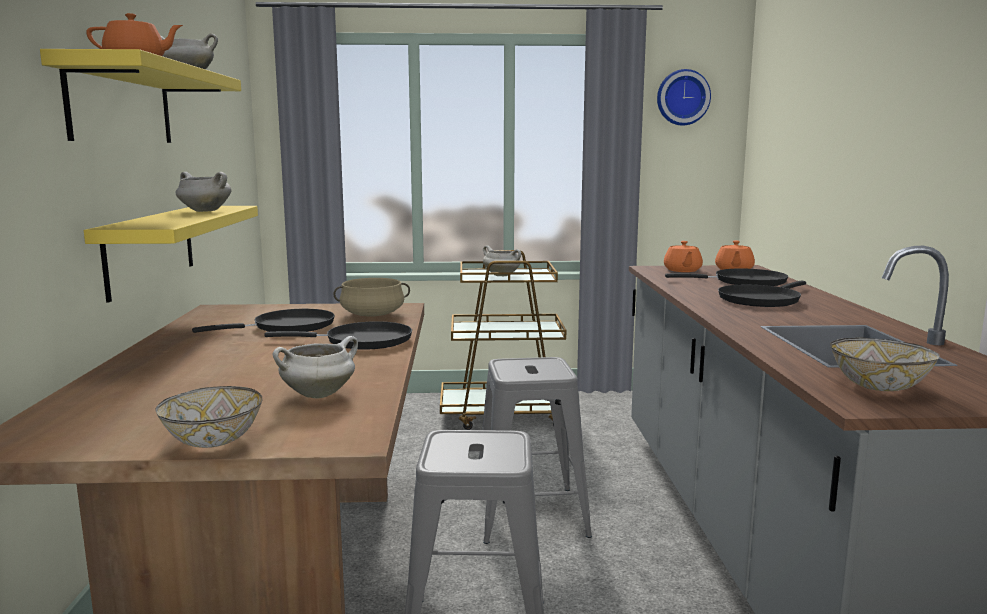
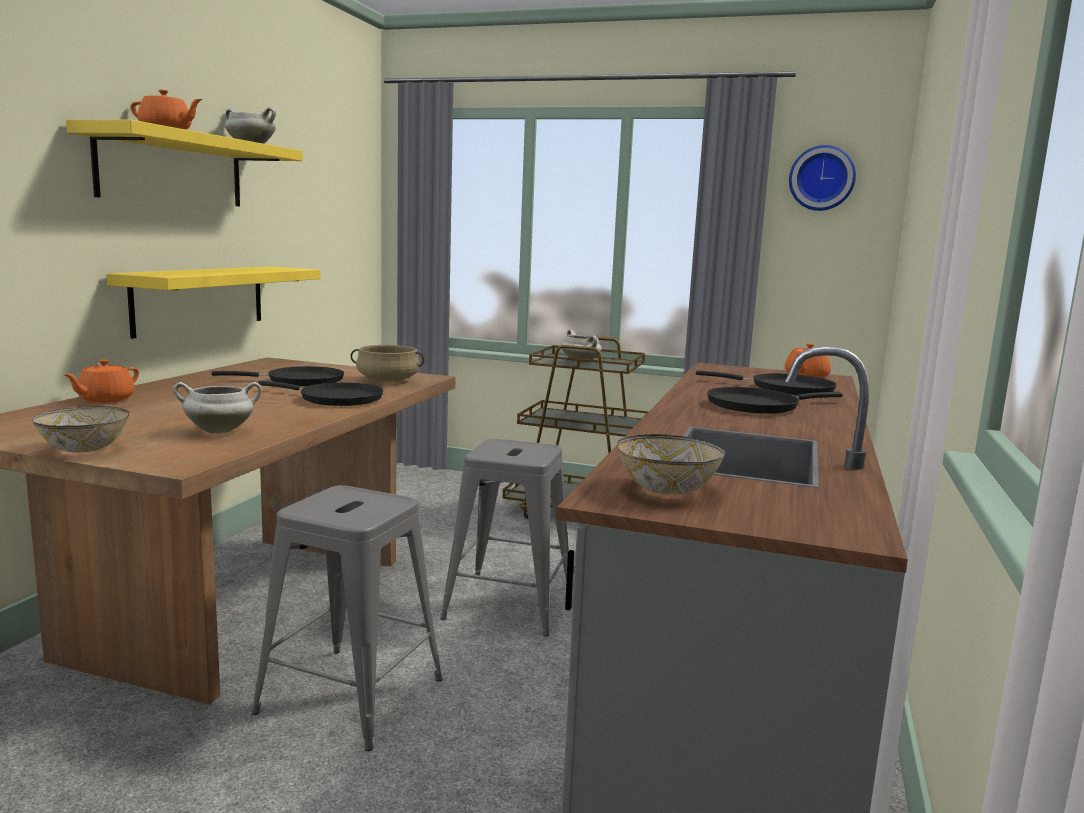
camera: 20 degrees right, 0 degrees up
white cooking pot [176,172,231,212] -> none
orange teapot [664,241,703,272] -> orange teapot moved to [63,359,139,403]

